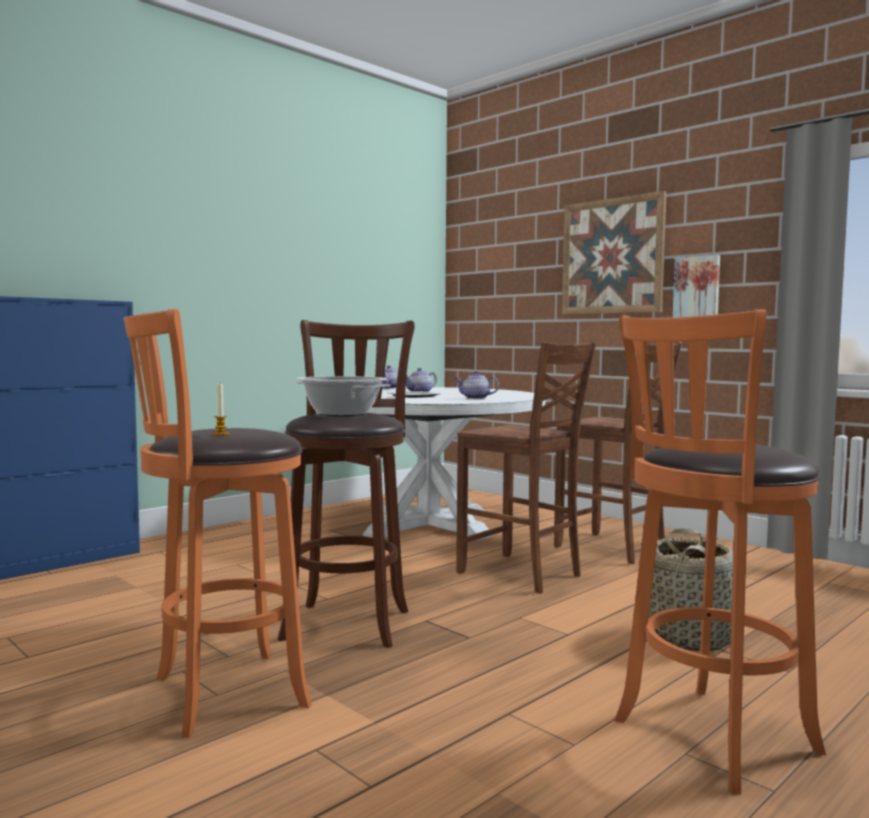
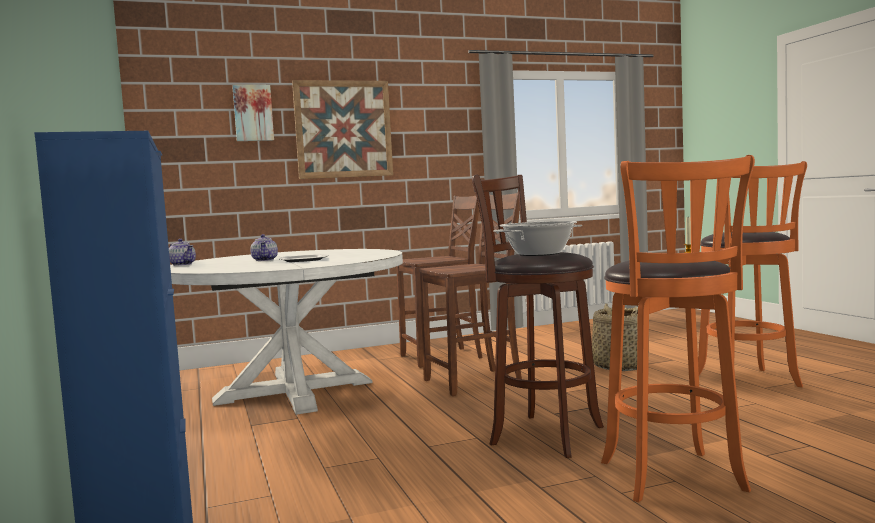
camera: 65 degrees left, 0 degrees up
teapot [454,371,499,399] -> none
picture [673,255,720,318] -> picture moved to [232,85,274,141]

